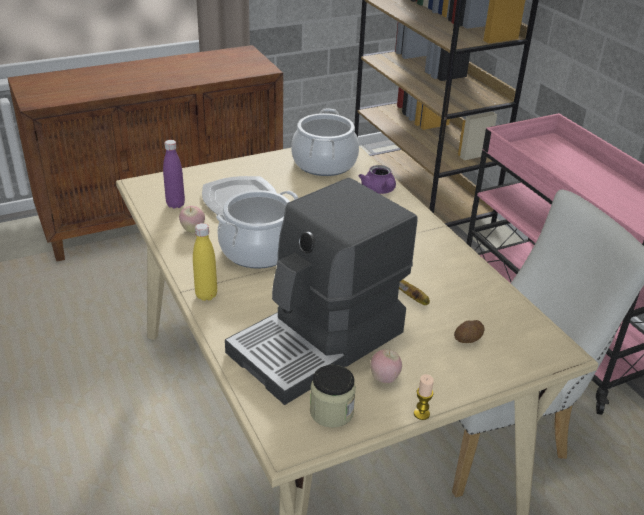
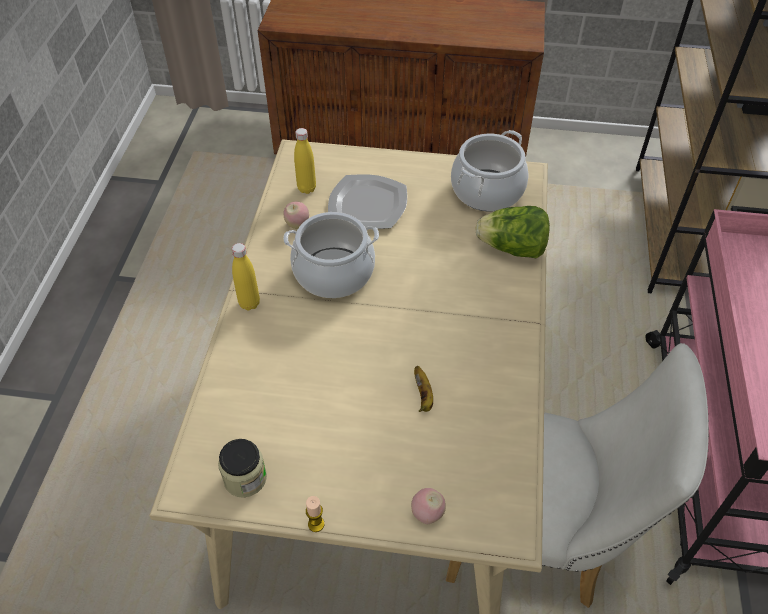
camera: 35 degrees right, 15 degrees up
purple bottle [163,140,185,209] -> yellow bottle [294,128,316,194]
coffee machine [225,178,417,405] -> none
purple teapot [358,165,396,194] -> lettuce [475,206,550,259]
apple [370,349,402,383] -> apple moved to [411,488,446,524]
potato [454,320,484,343] -> none

